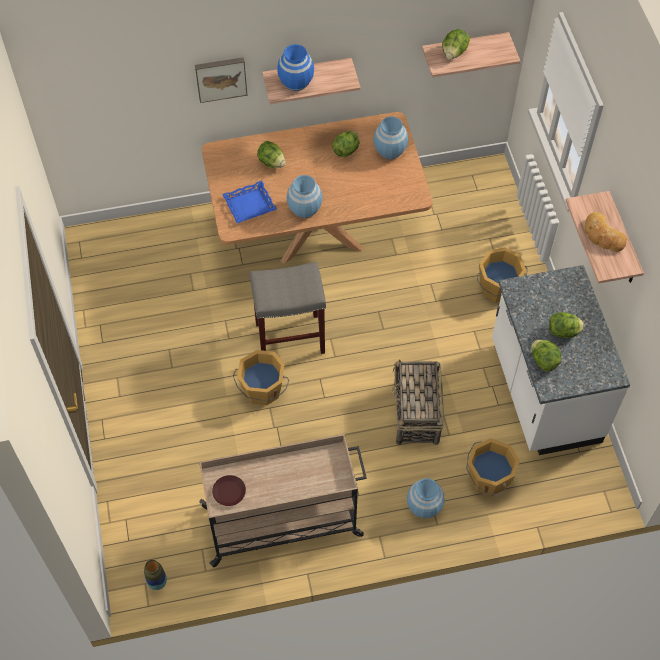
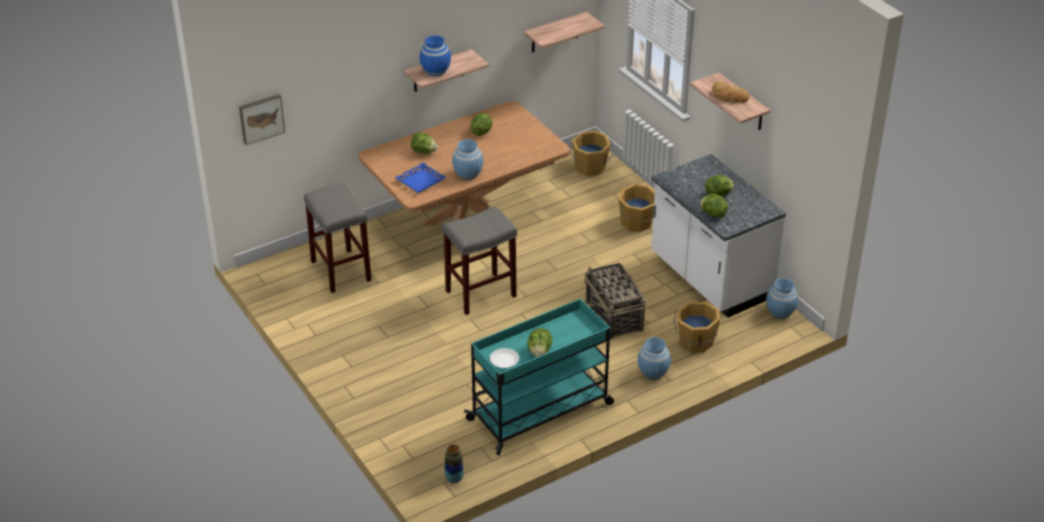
camera: 20 degrees left, 20 degrees down
picture [195,57,248,103] -> picture moved to [239,94,285,145]
beige cart [199,434,367,567] -> turquoise cart [464,298,614,455]
brown plate [212,475,246,506] -> white plate [490,348,519,368]
orange bucket [233,350,289,405] -> orange bucket moved to [570,130,613,176]
blue vase [373,116,408,159] -> blue vase moved to [766,278,798,319]
lettuce [442,29,470,59] -> lettuce moved to [527,328,552,358]
none -> grey stool [304,183,372,293]

